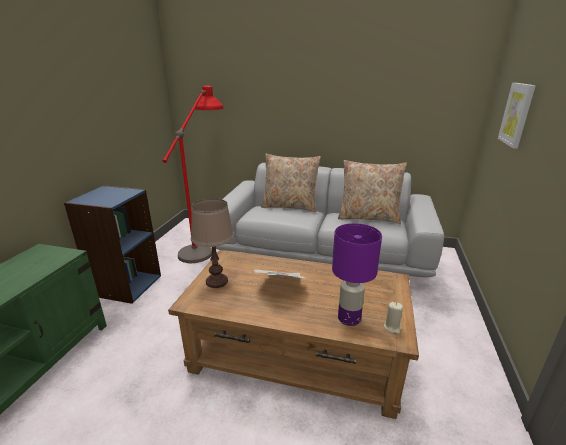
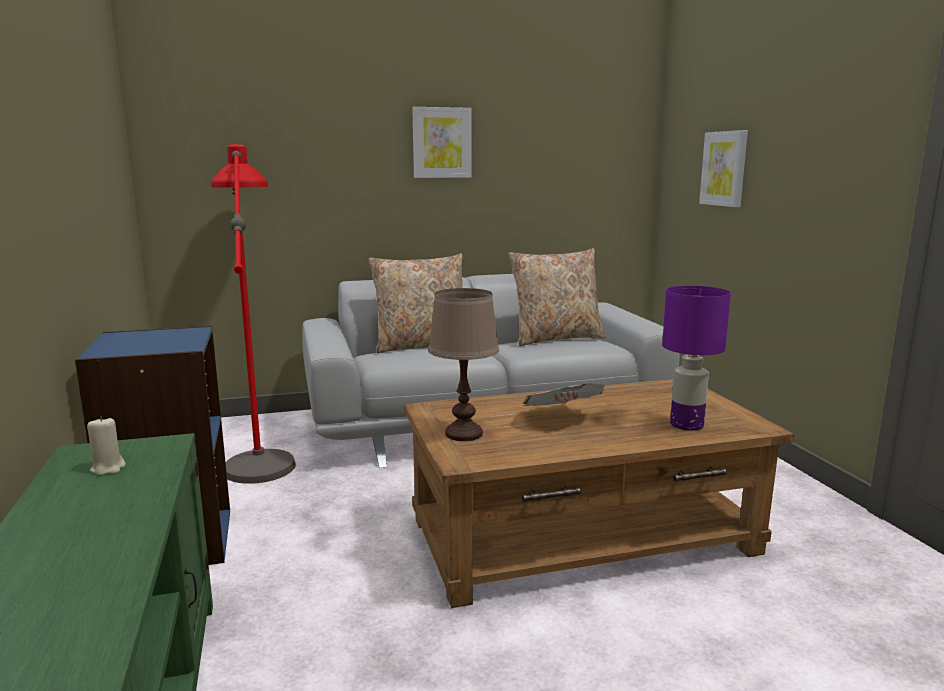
camera: 30 degrees left, 10 degrees down
beige candle [384,302,403,334] -> beige candle moved to [87,417,126,475]
none -> picture [412,107,471,178]

